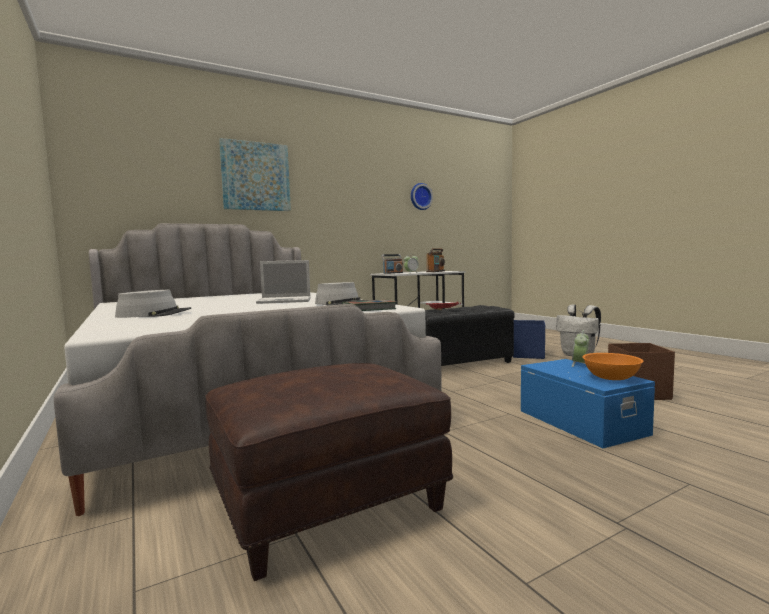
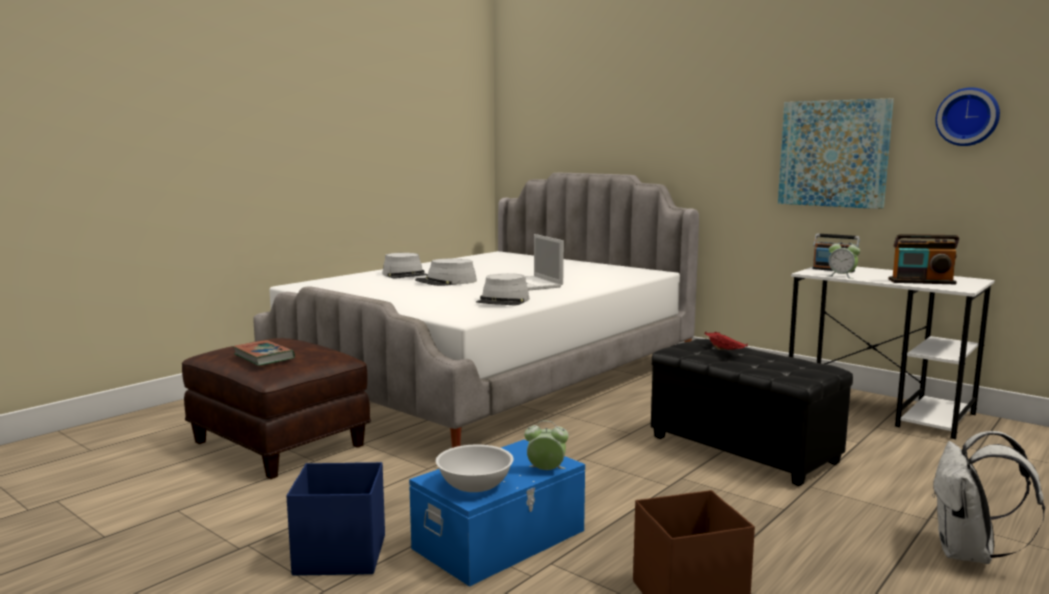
camera: 70 degrees right, 5 degrees up
picture [219,138,291,211] -> picture moved to [778,98,894,209]
book [342,299,396,311] -> book moved to [233,340,295,366]
blue storage box [513,320,545,359] -> blue storage box moved to [286,462,385,576]
orange bowl [582,353,644,380] -> white bowl [436,445,514,492]
none -> grey hat [415,259,477,286]

